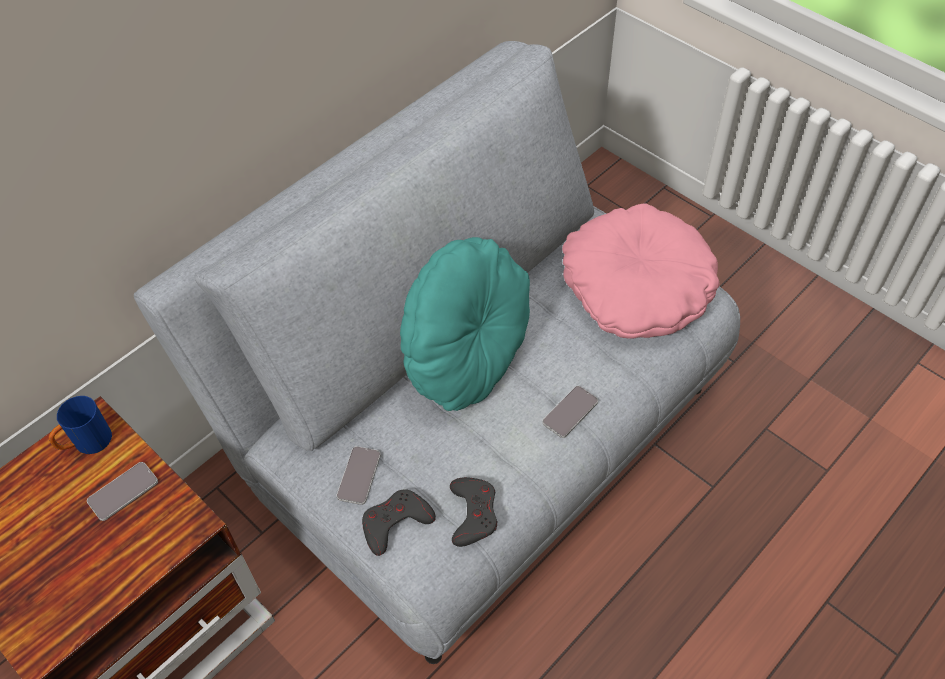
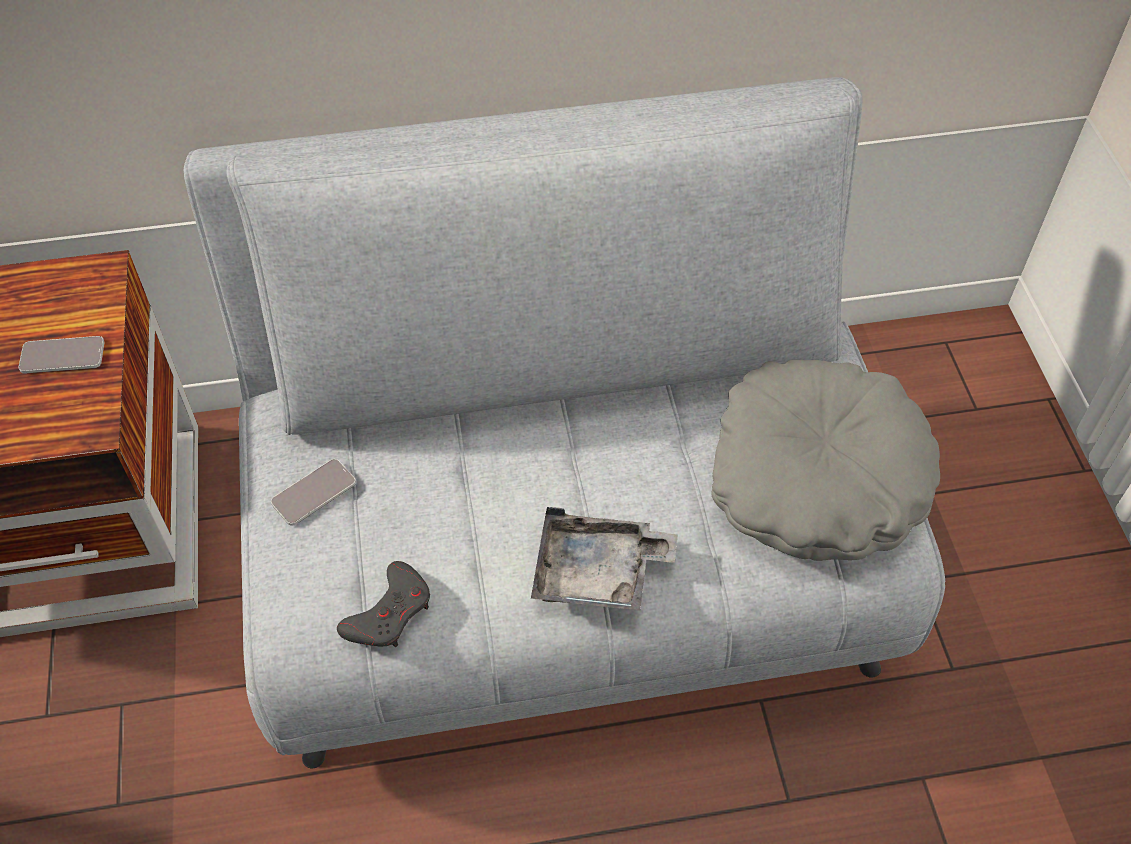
camera: 35 degrees right, 0 degrees up
blue mug [49,396,112,454] -> none
grey game controller [362,489,436,556] -> none
turquoise pillow [400,237,530,411] -> none
phone [542,386,598,438] -> grey tray [531,507,678,610]
pink pillow [562,203,720,339] -> grey pillow [711,359,940,561]

